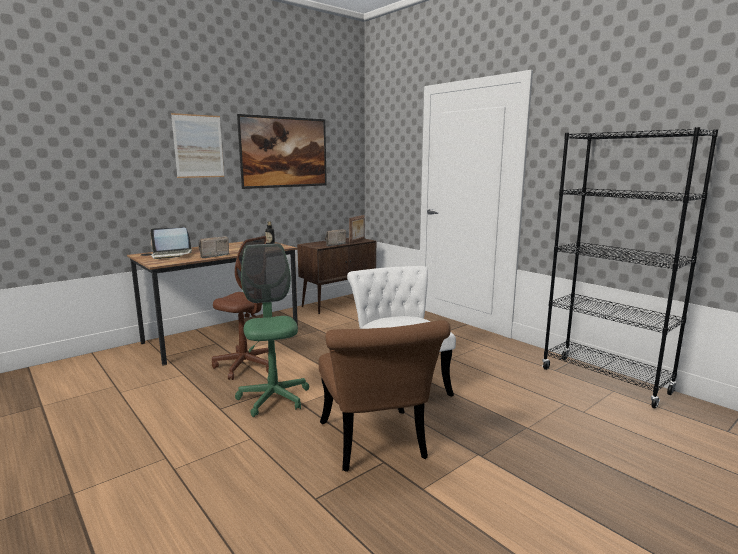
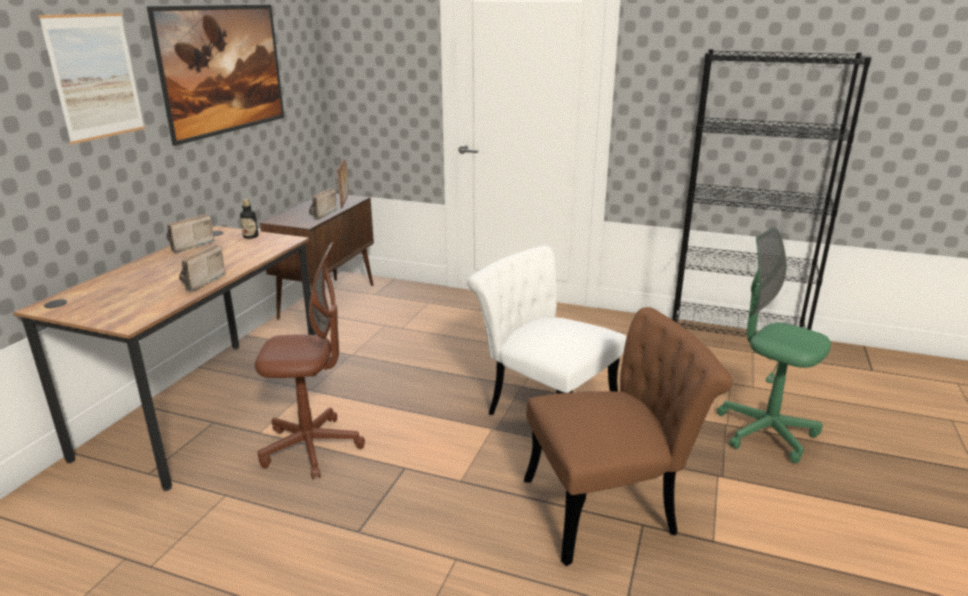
camera: 30 degrees left, 10 degrees up
laptop [150,228,192,259] -> none
green office chair [235,243,309,417] -> green office chair moved to [717,227,831,463]
brown chair [319,320,451,472] -> brown chair turned 60 degrees counterclockwise [524,307,733,566]
none -> radio [166,214,215,253]

